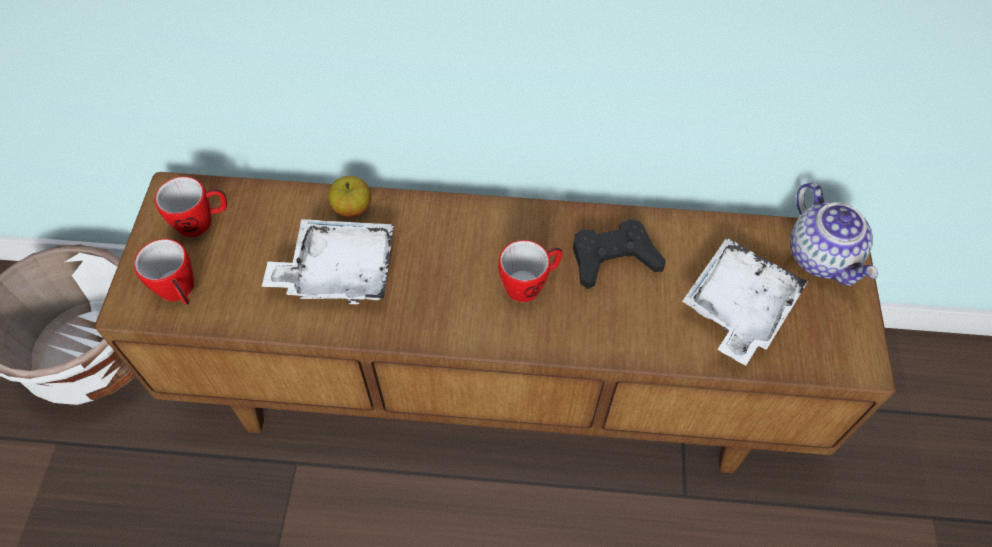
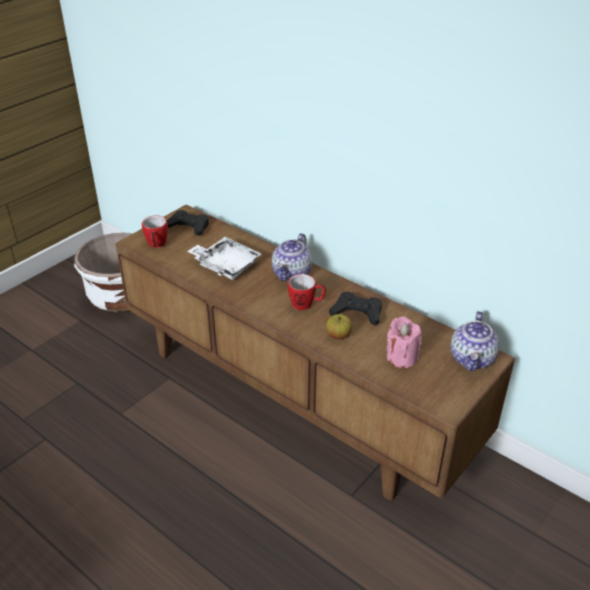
camera: 35 degrees right, 20 degrees down
mug [155,176,227,237] -> black game controller [167,210,209,236]
apple [328,176,371,217] -> apple moved to [326,314,352,339]
white tray [682,238,810,366] -> pink candle [387,316,422,368]
none -> teapot [272,233,313,281]

